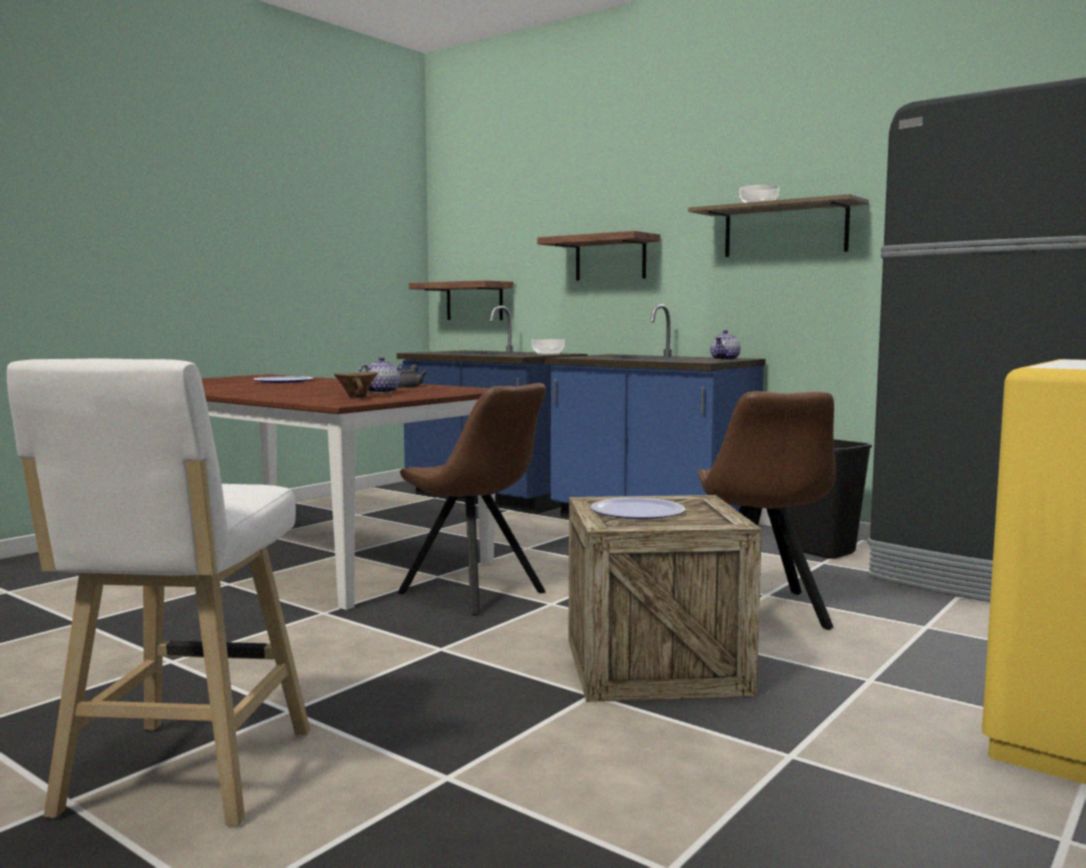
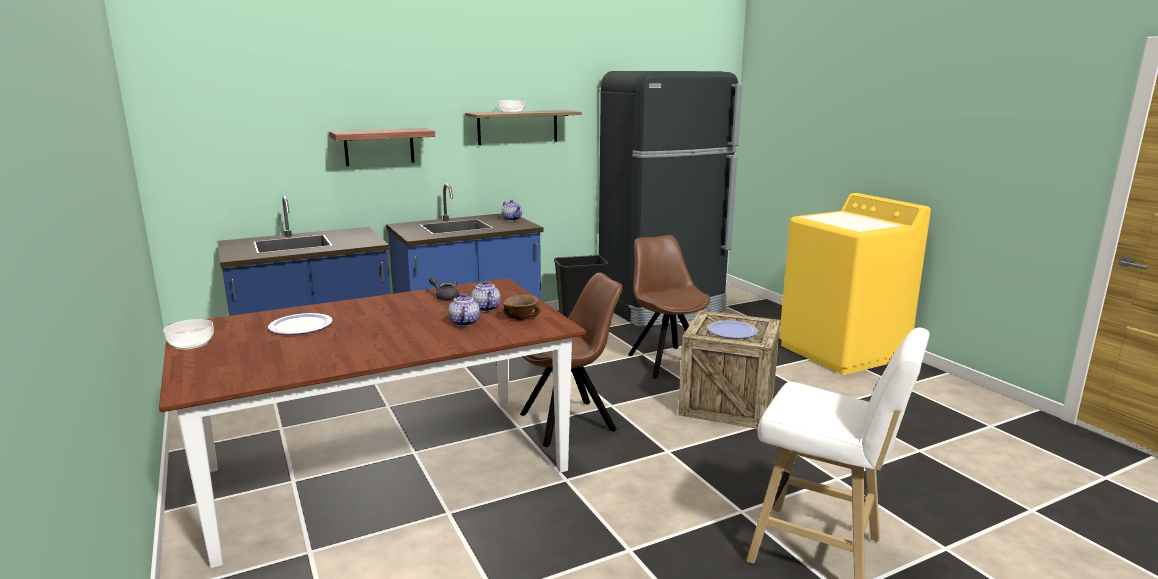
camera: 65 degrees left, 10 degrees up
shelf [409,280,513,320] -> none
bowl [531,339,565,355] -> bowl moved to [163,319,214,350]
brown chair [698,391,836,630] -> brown chair turned 135 degrees counterclockwise [628,235,710,379]
none -> teapot [448,293,480,326]

